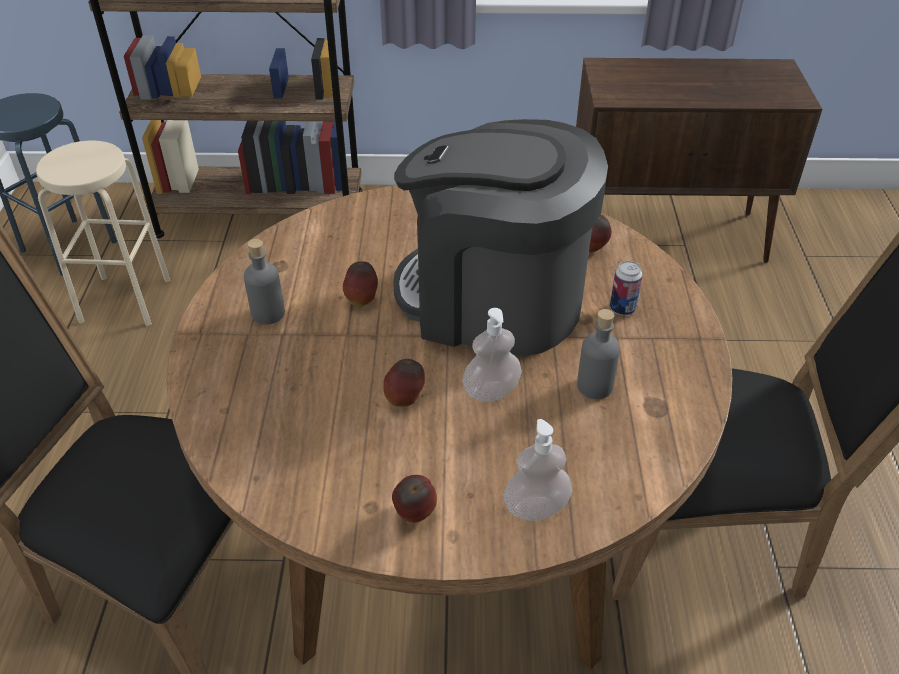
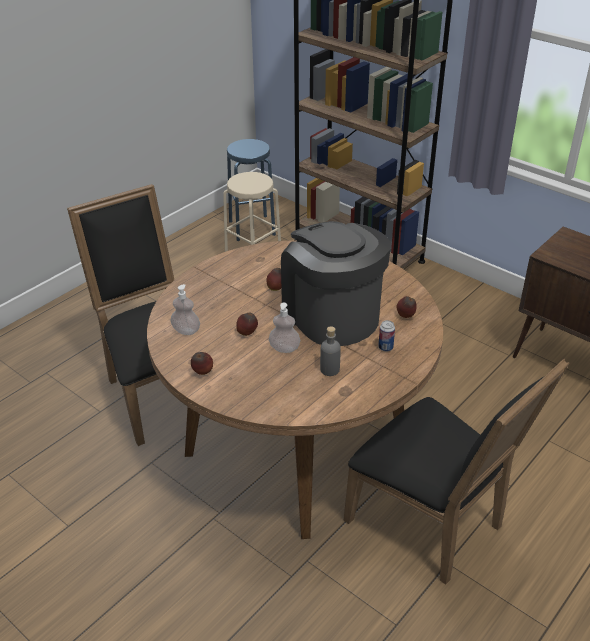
camera: 40 degrees right, 5 degrees down
grey bottle [244,239,285,325] -> none
soap dispenser [503,419,572,521] -> soap dispenser moved to [171,284,200,335]

